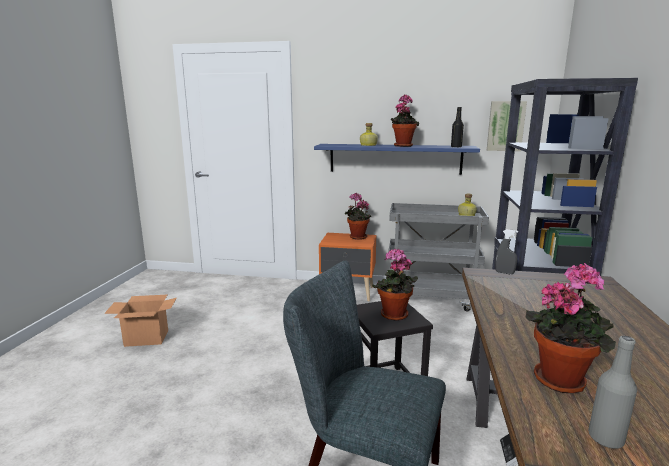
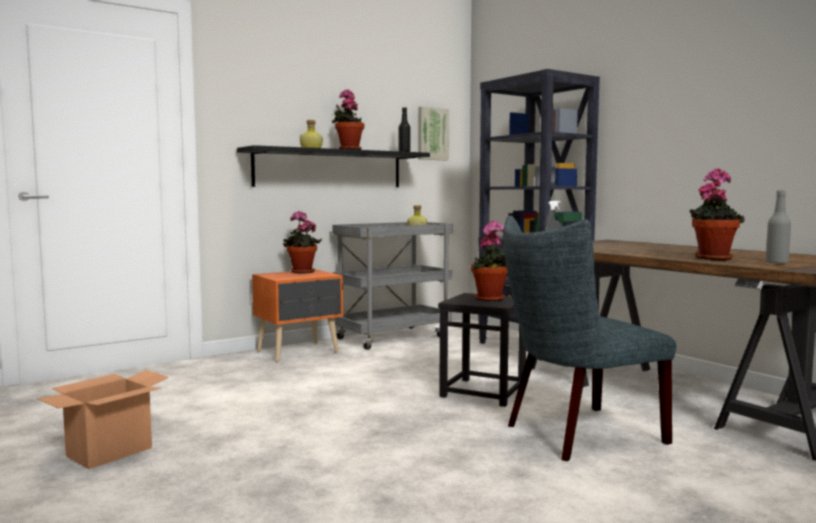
camera: 45 degrees left, 10 degrees down
blue shelf [314,144,480,175] -> black shelf [237,145,430,187]

